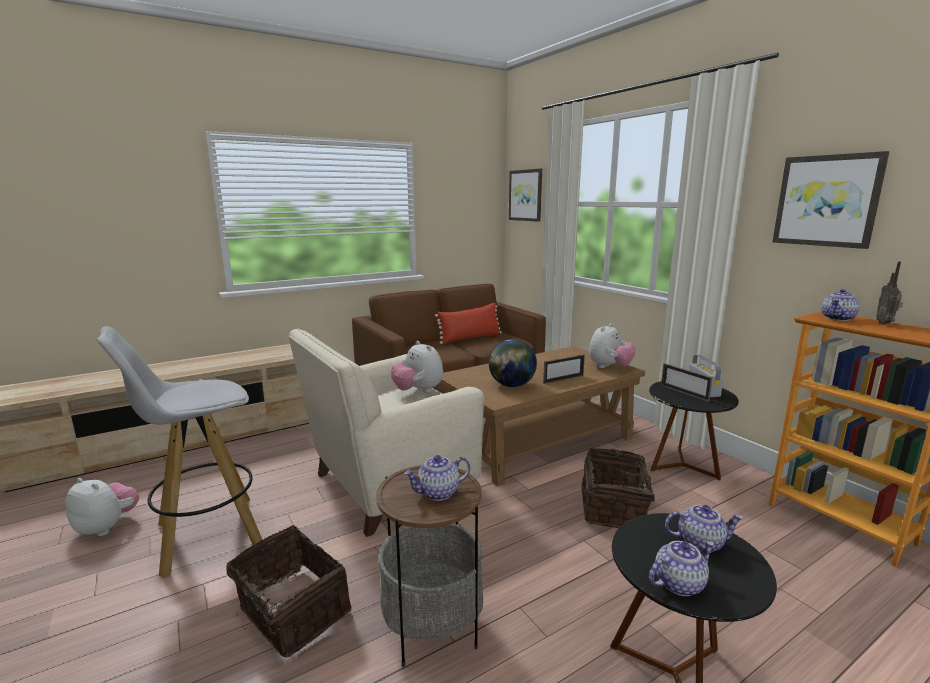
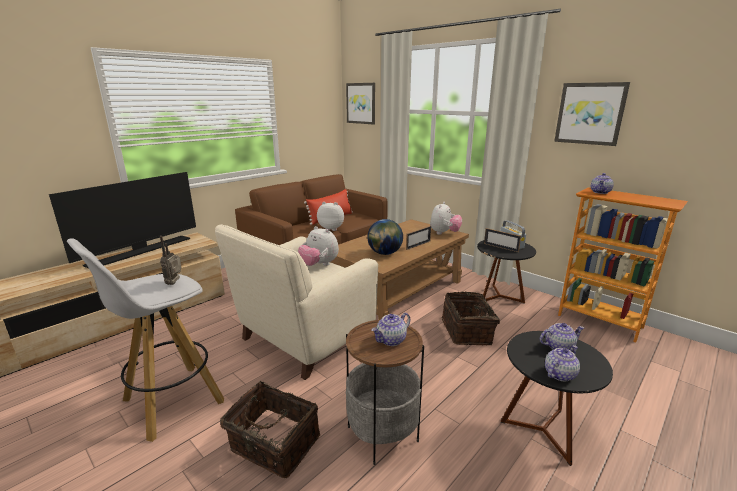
camera: 15 degrees left, 5 degrees up
plush toy [65,478,139,536] -> plush toy moved to [317,202,344,231]
radio [876,262,903,325] -> radio moved to [160,236,182,285]
none -> television [49,172,196,269]

